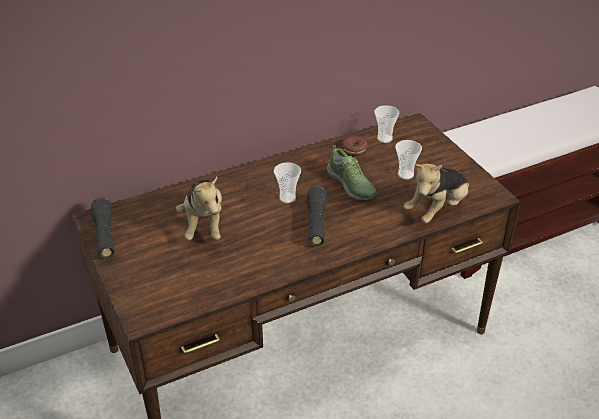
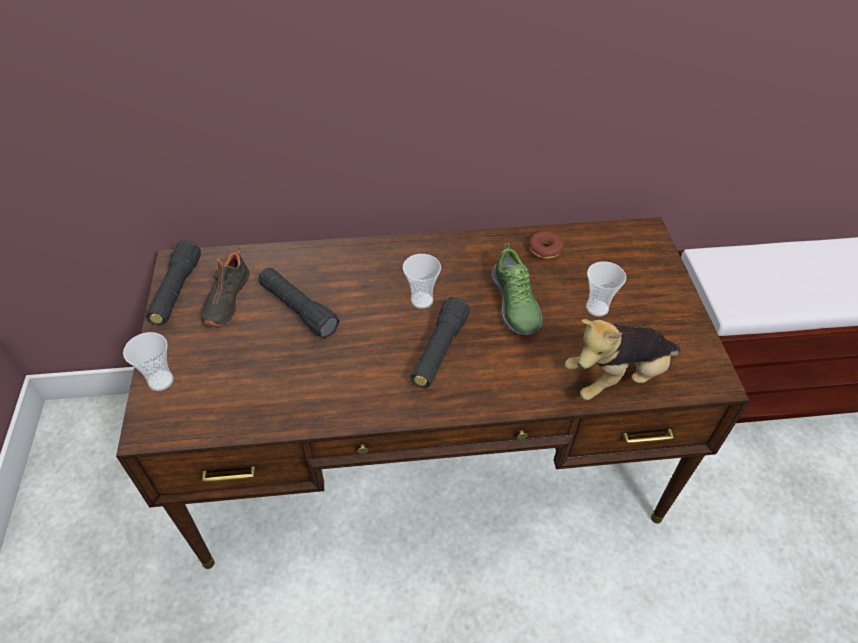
camera: 20 degrees right, 10 degrees up
plush toy [176,177,222,240] -> black flashlight [258,268,340,339]
cup [374,105,399,143] -> cup moved to [123,332,174,391]
none -> black shoe [201,246,250,327]

